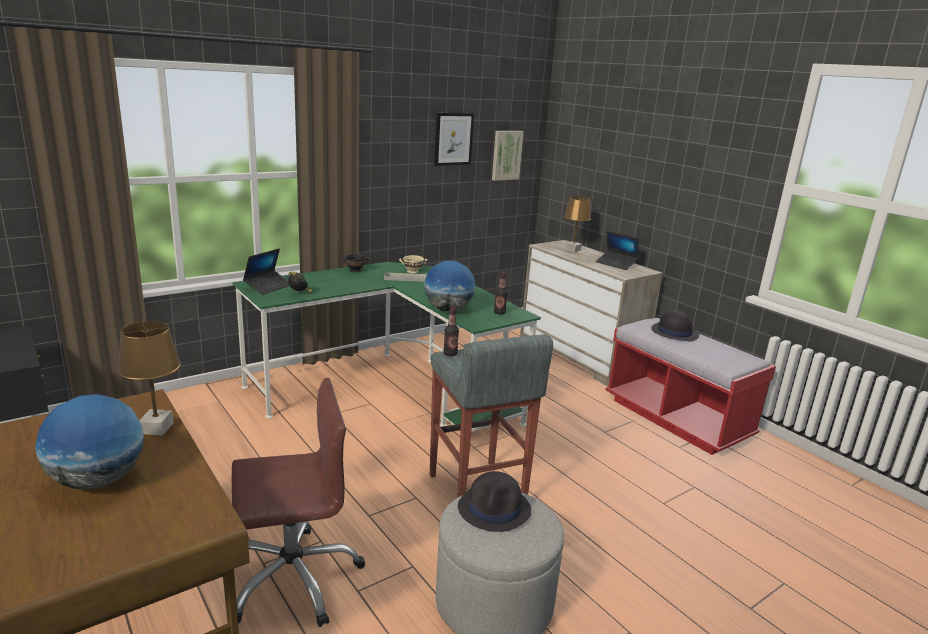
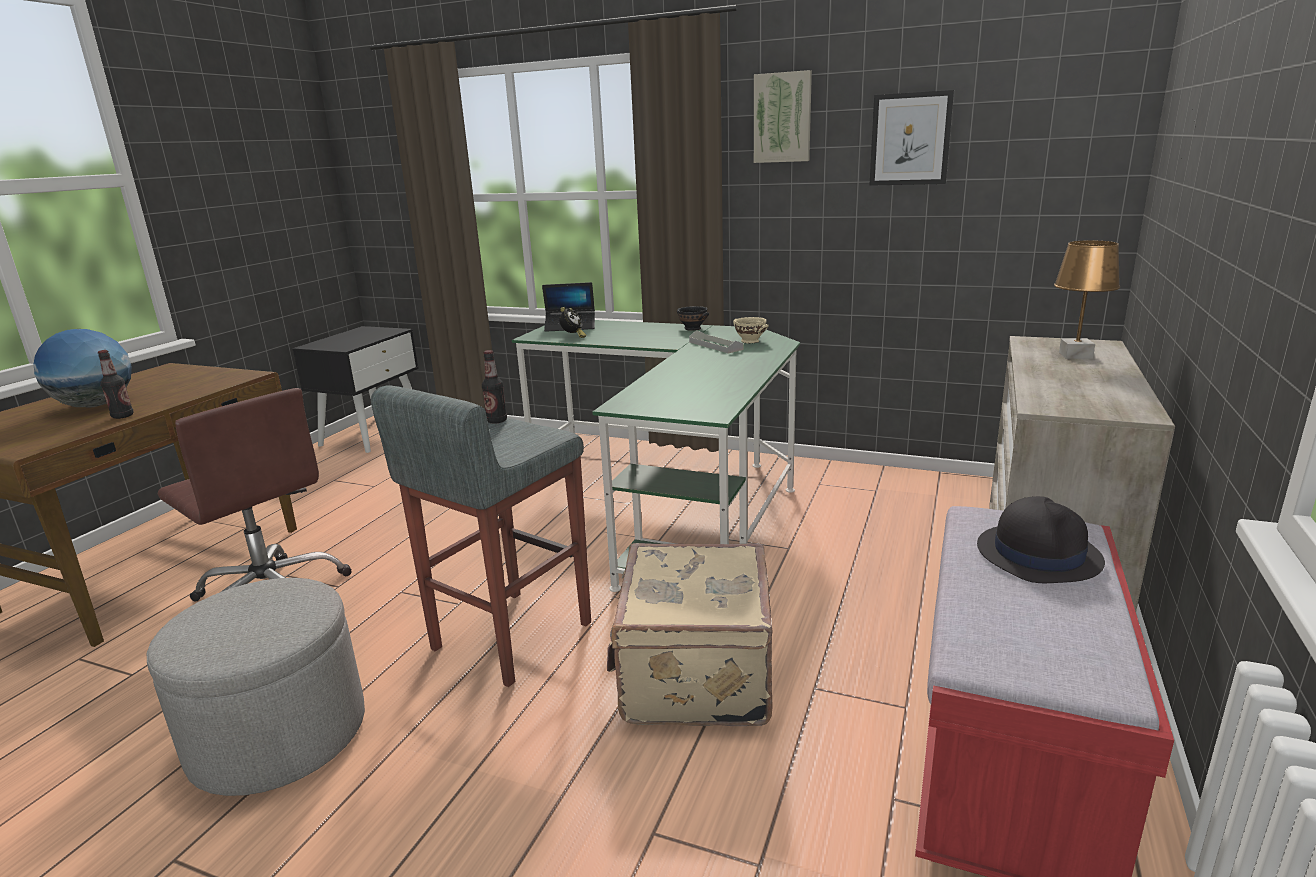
camera: 60 degrees right, 0 degrees up
brown table lamp [117,321,181,435] -> none
globe [424,261,475,312] -> none
black hat [458,471,531,532] -> none
picture [492,131,523,181] -> picture moved to [754,70,812,163]
bottle [494,272,508,314] -> bottle moved to [98,350,134,419]
laptop [596,231,639,270] -> none
none -> beige suitcase [607,543,773,726]

